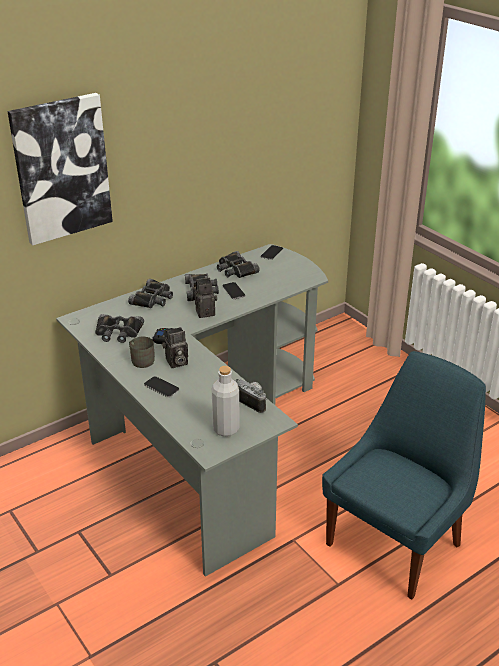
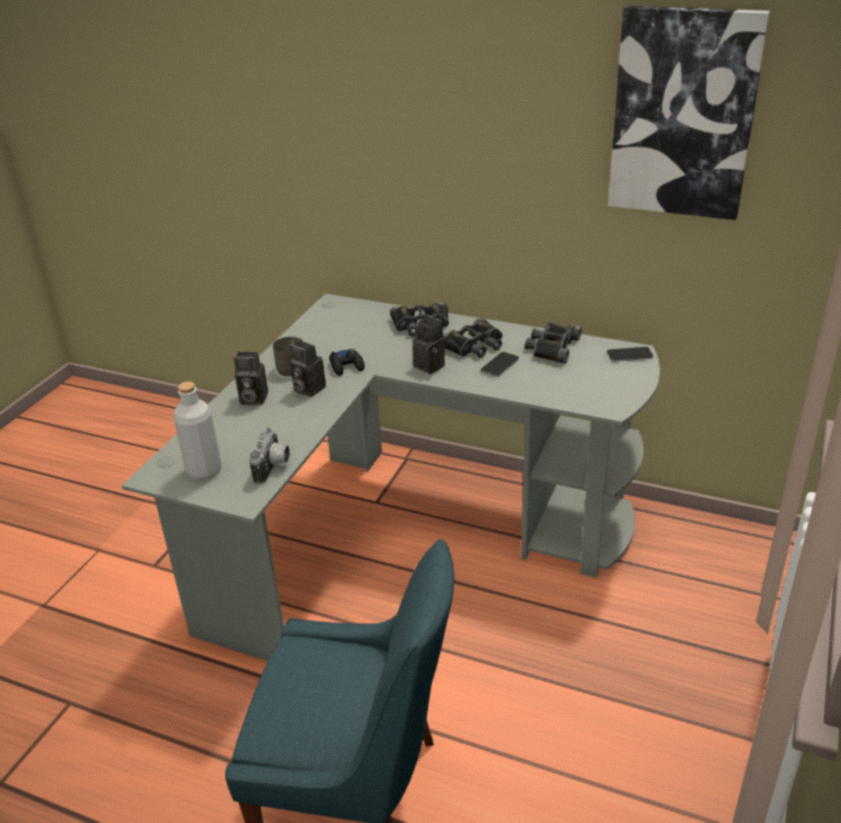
camera: 60 degrees right, 0 degrees up
picture [8,93,113,245] -> picture moved to [608,5,770,220]
black binoculars [95,314,144,343] -> none
phone [144,376,179,397] -> camera [233,352,268,405]

